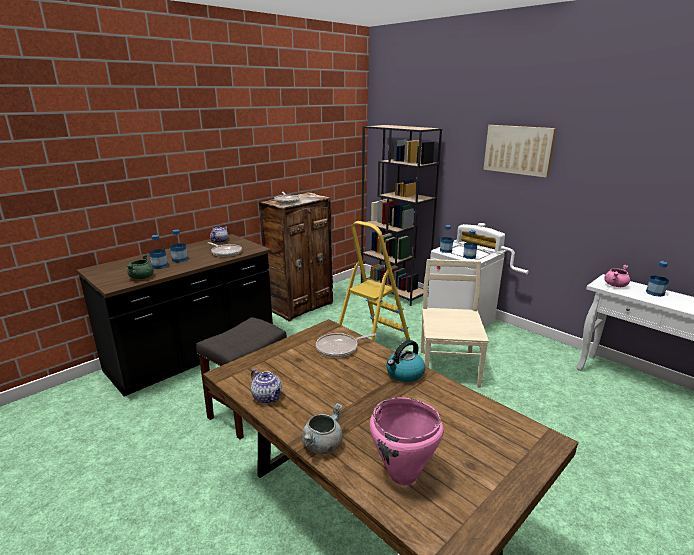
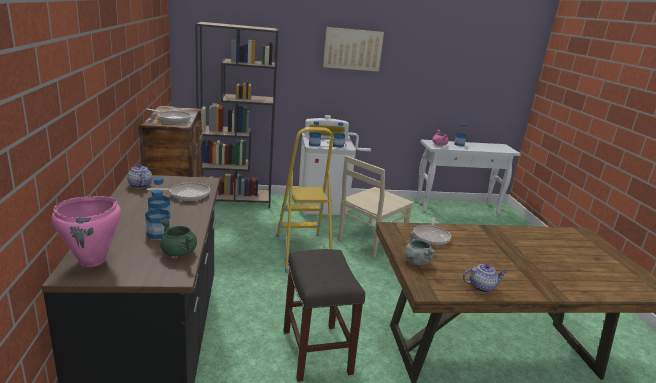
camera: 55 degrees left, 0 degrees up
grey cooking pot [301,403,342,454] -> grey cooking pot moved to [404,231,436,265]
pink cooking pot [370,398,443,485] -> pink cooking pot moved to [51,196,121,267]
kettle [386,340,425,382] -> none
beige chair [421,259,489,388] -> beige chair turned 90 degrees counterclockwise [338,156,414,258]

